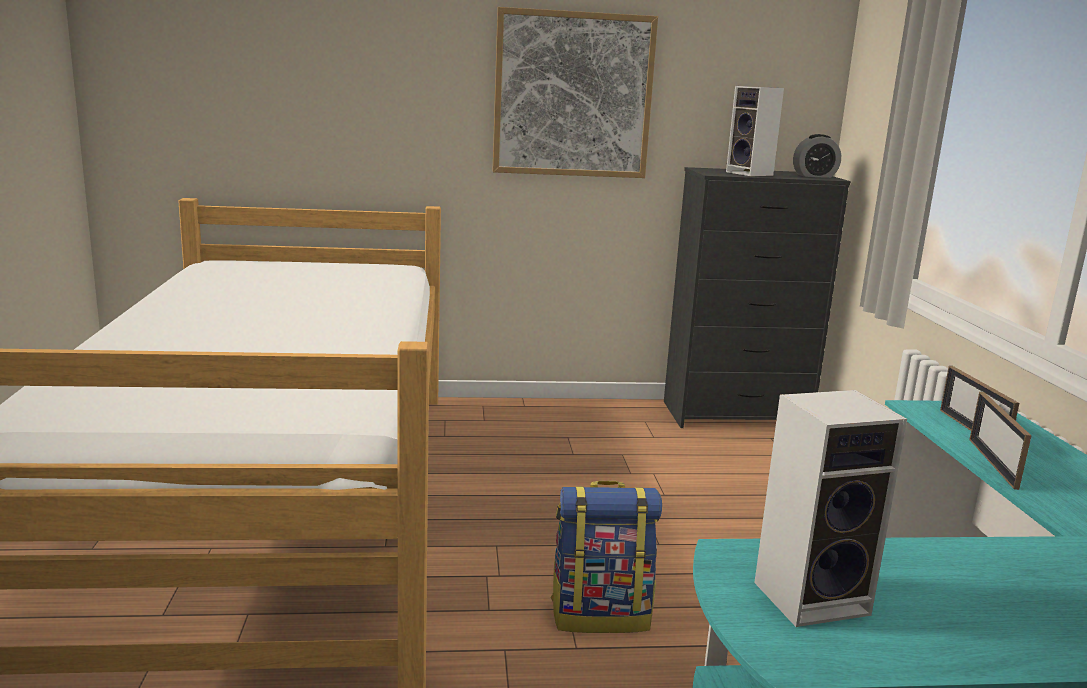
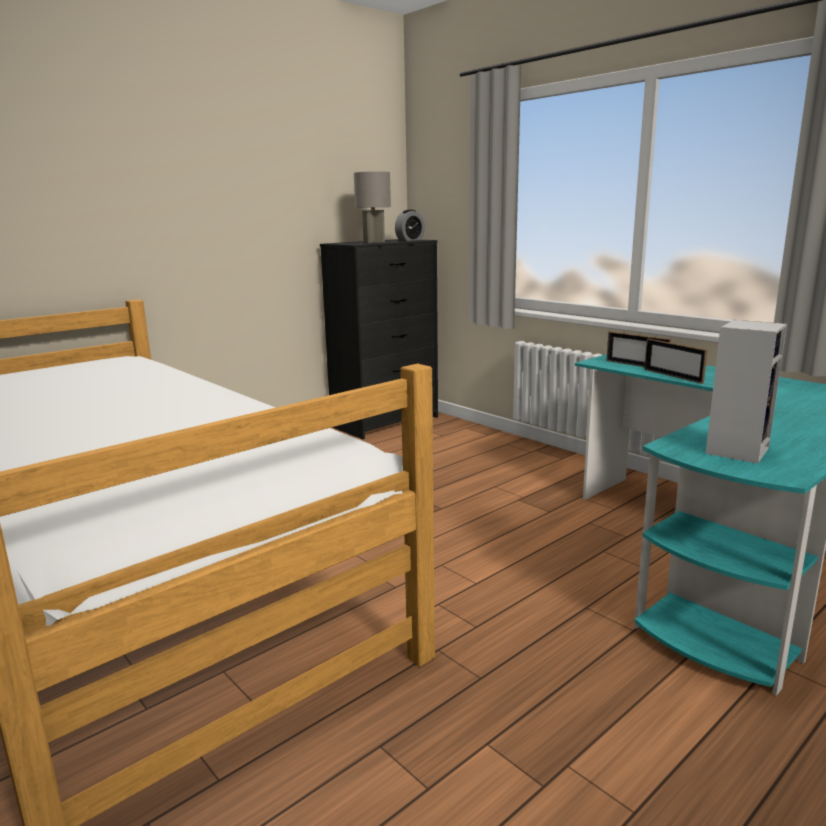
camera: 35 degrees left, 0 degrees up
picture [493,7,658,178] -> none
backpack [551,481,662,633] -> none
speaker [726,86,784,176] -> grey table lamp [354,171,391,243]

